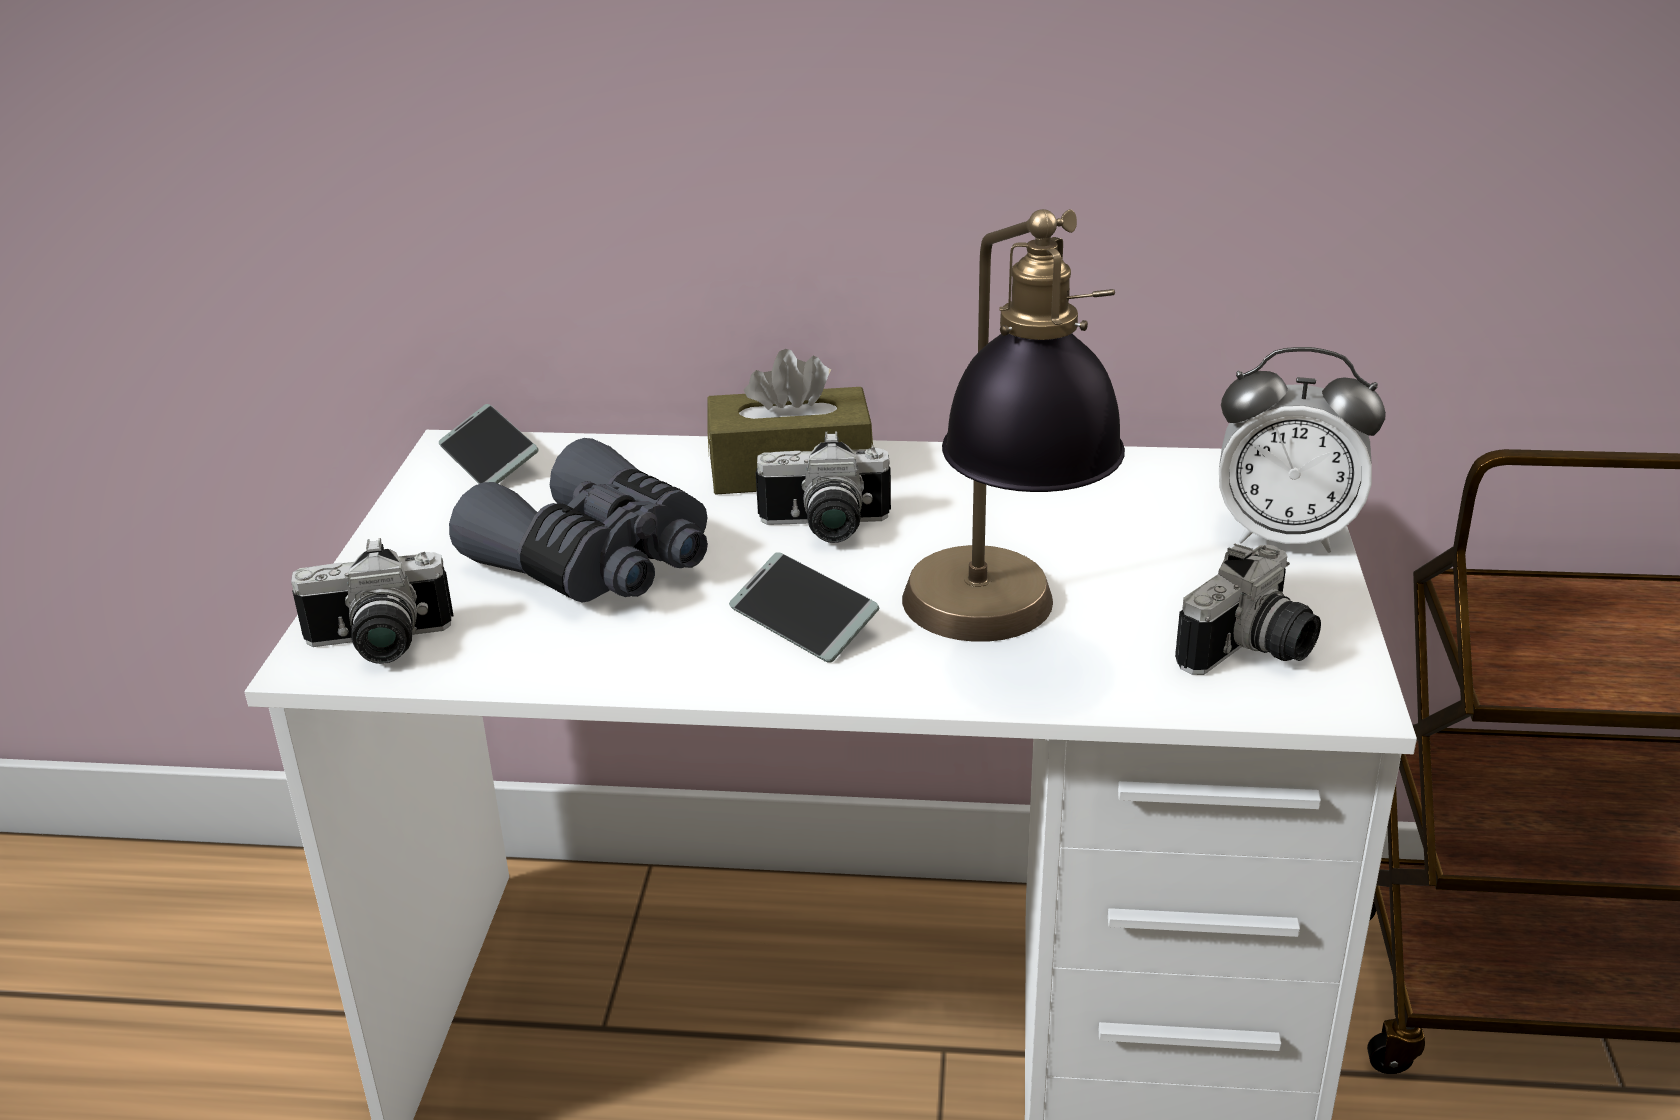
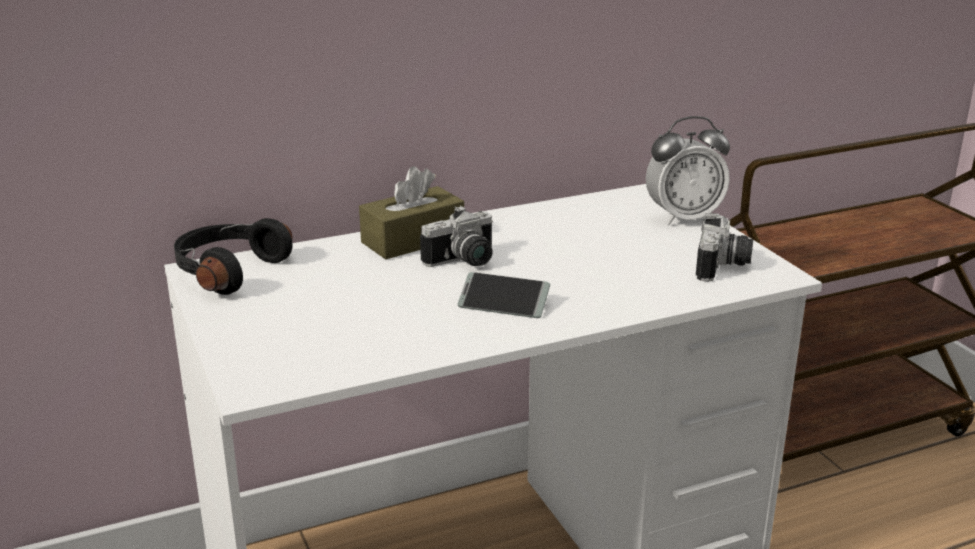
camera: 30 degrees left, 5 degrees down
camera [291,538,454,664] -> none
phone [439,404,539,484] -> black headphones [174,218,293,295]
grey binoculars [449,438,708,603] -> none
table lamp [902,209,1125,642] -> none

